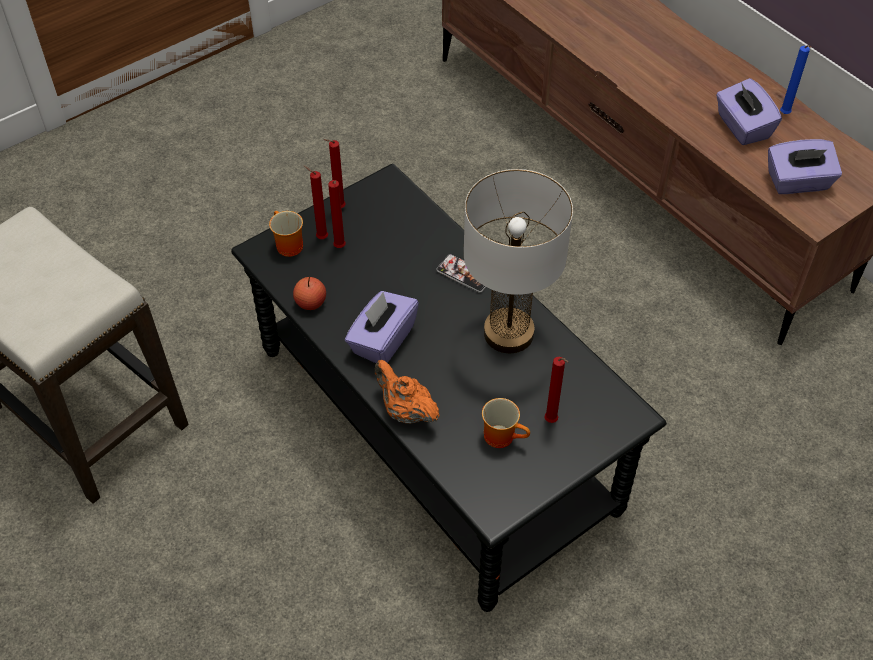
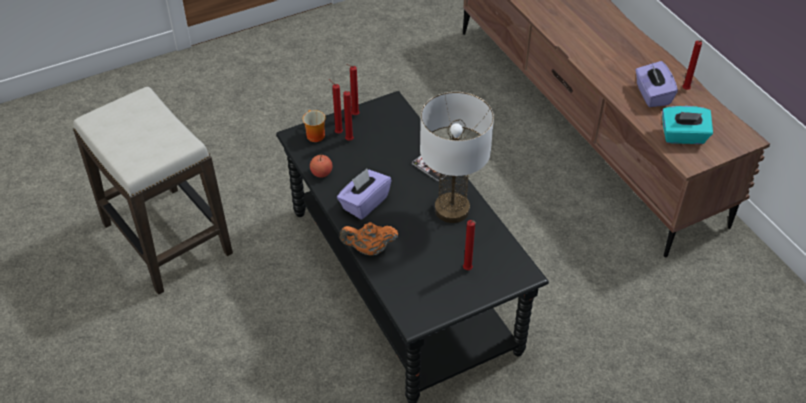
camera: 10 degrees right, 5 degrees down
orange teapot [375,360,440,423] -> orange teapot turned 60 degrees counterclockwise [340,222,398,256]
mug [482,398,530,448] -> none
purple tissue box [768,139,842,194] -> turquoise tissue box [662,106,713,144]
blue candle [780,45,811,114] -> red candle [682,40,702,90]

